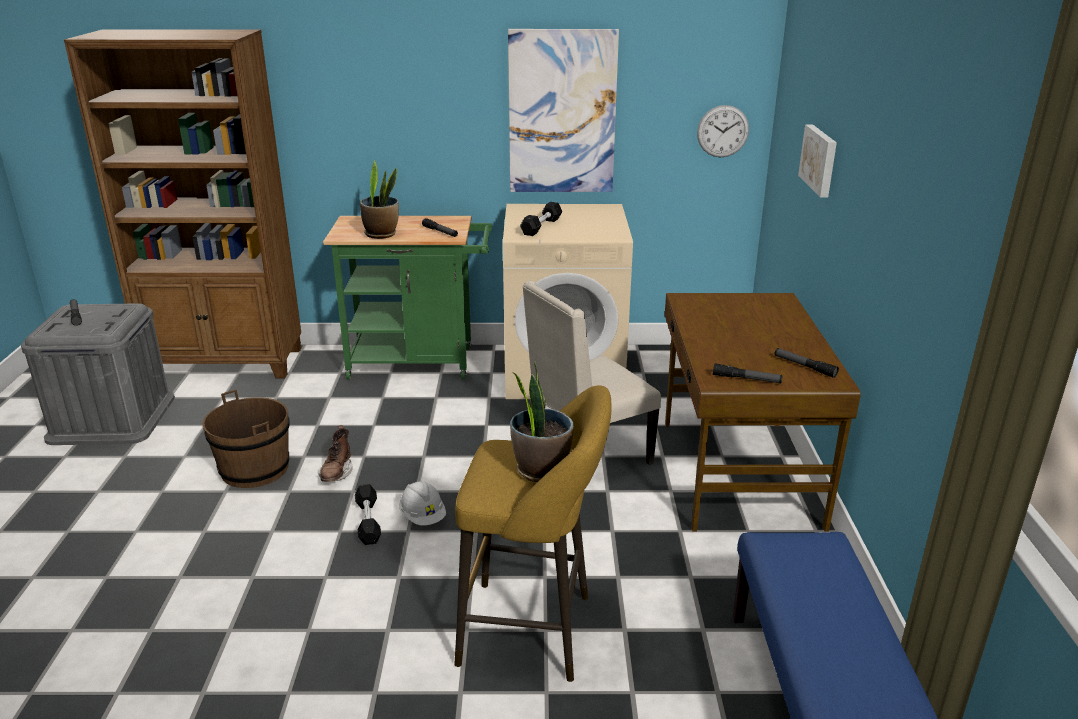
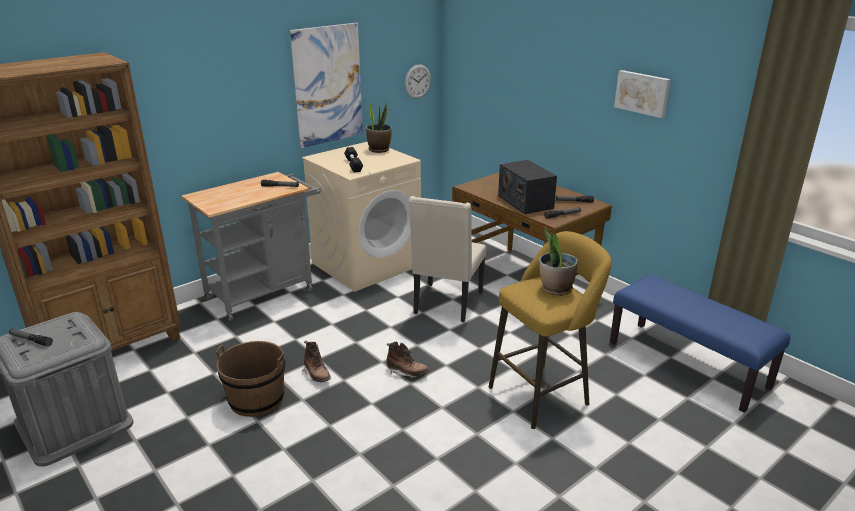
camera: 40 degrees left, 0 degrees up
green cart [323,216,492,379] -> grey cart [182,172,321,321]
black dumbbell [355,484,381,545] -> none
potted plant [360,160,399,239] -> potted plant moved to [366,100,392,153]
white hard hat [399,481,446,526] -> brown boot [387,342,429,378]
picture [798,124,837,197] -> picture moved to [614,70,671,118]
none -> radio [498,160,557,214]

